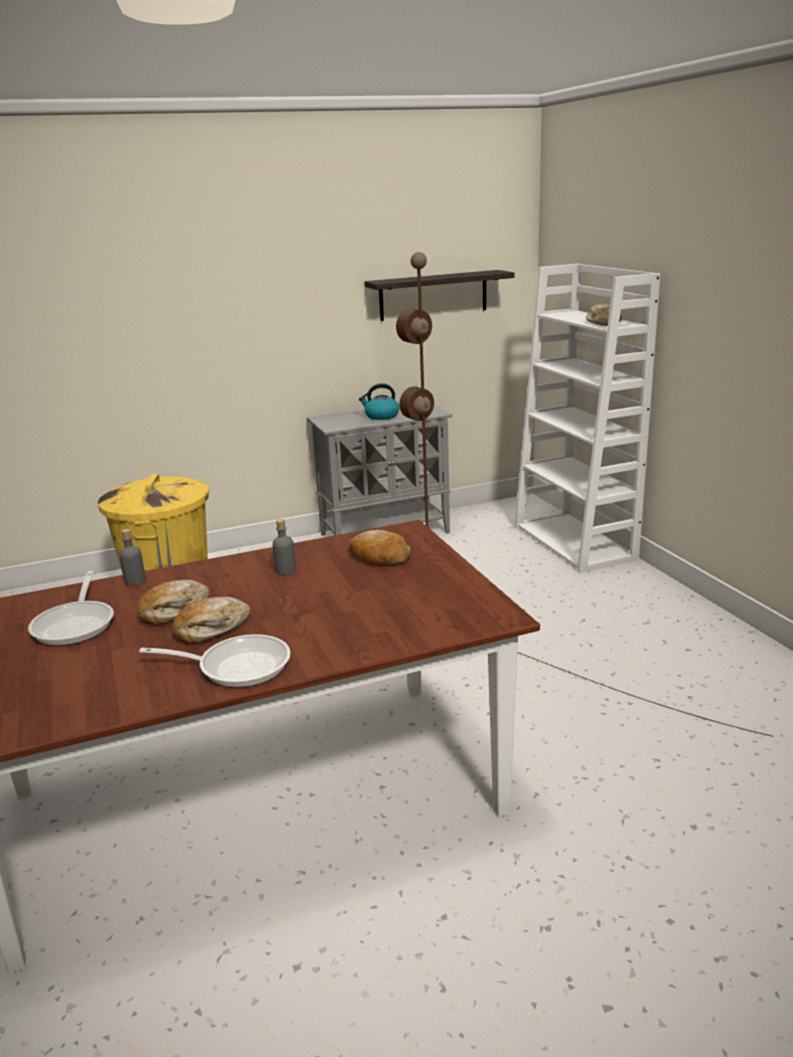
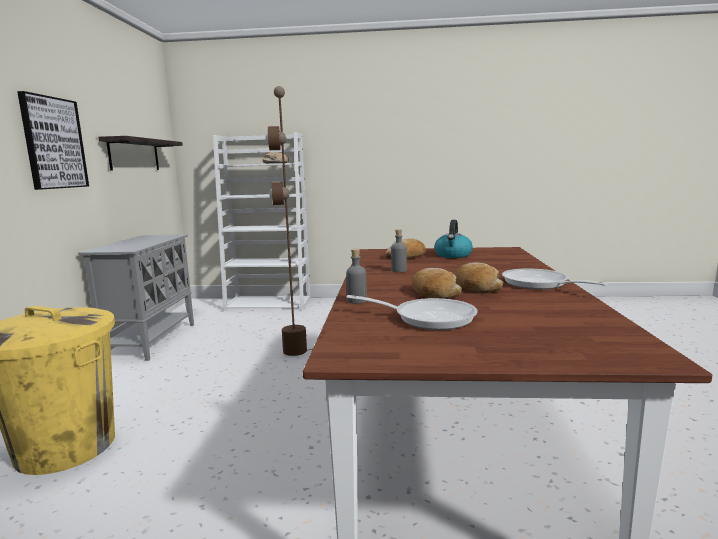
camera: 65 degrees left, 10 degrees down
frying pan [139,634,291,687] -> frying pan turned 60 degrees counterclockwise [502,268,607,290]
kettle [359,383,399,420] -> kettle moved to [435,220,473,258]
none -> picture [17,91,89,190]

